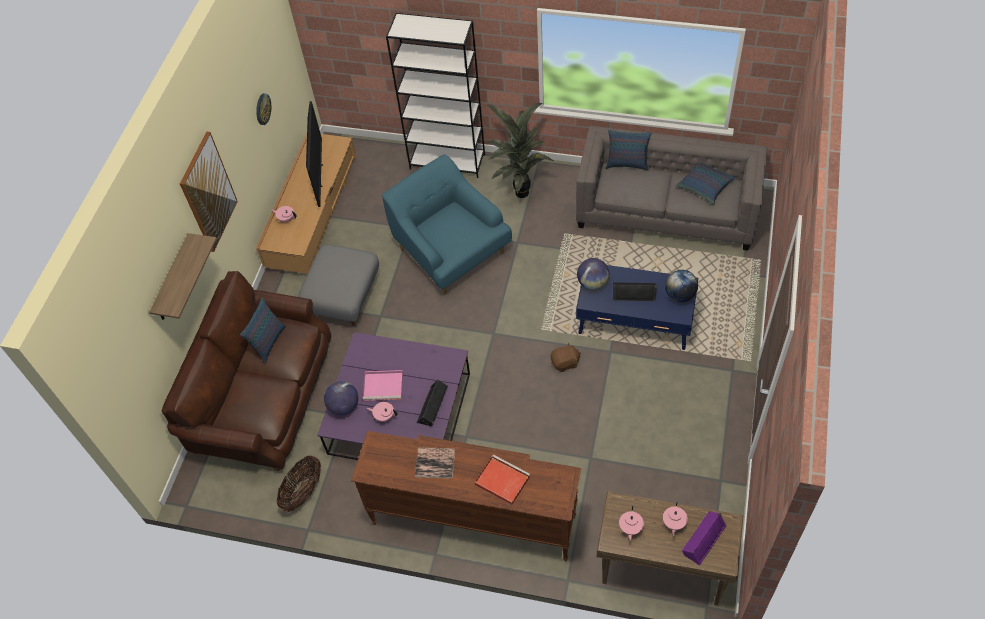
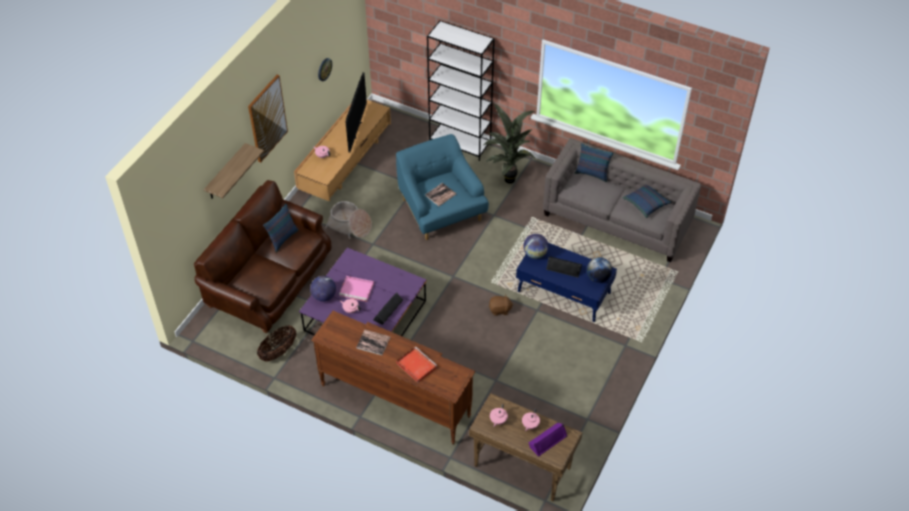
camera: 10 degrees right, 5 degrees down
grey ottoman [298,245,379,329] -> basket [325,201,372,239]
none -> book [425,183,456,206]

